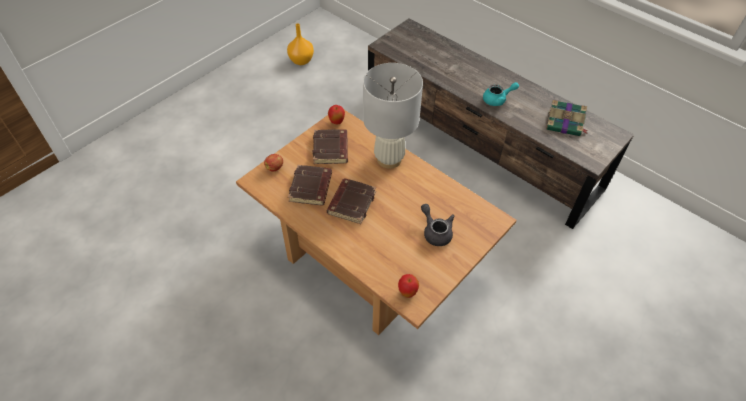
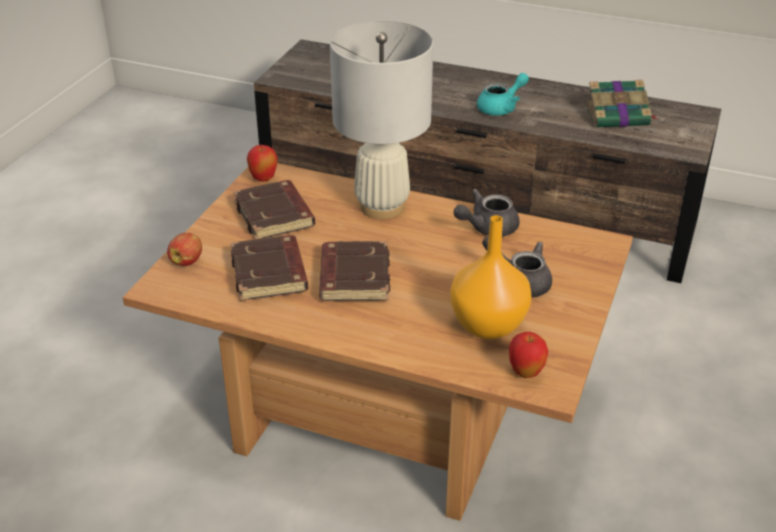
camera: 20 degrees left, 15 degrees down
orange vase [287,23,314,65] -> orange vase moved to [450,215,532,339]
none -> grey teapot [454,189,519,237]

